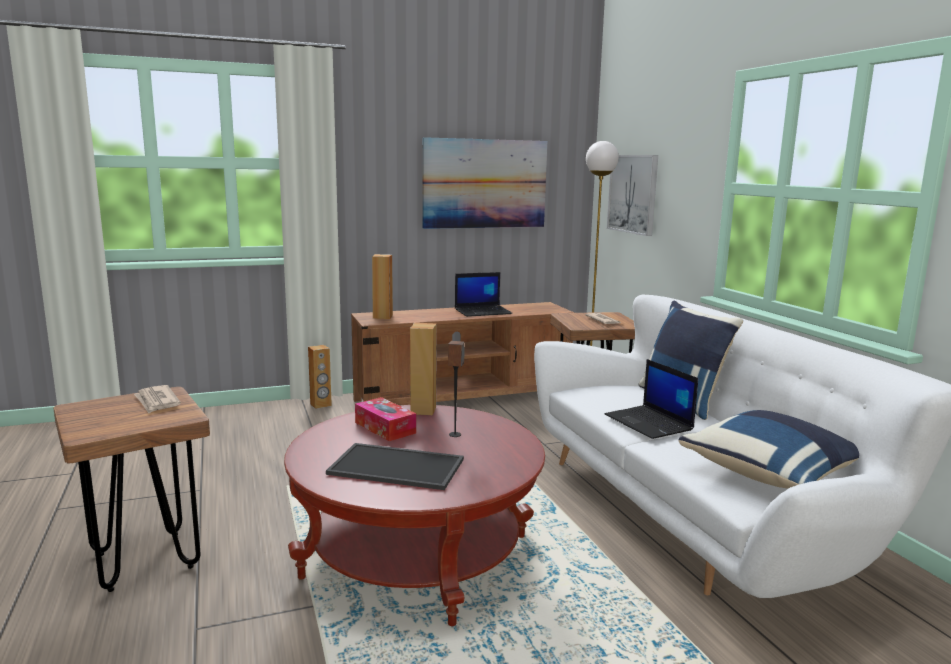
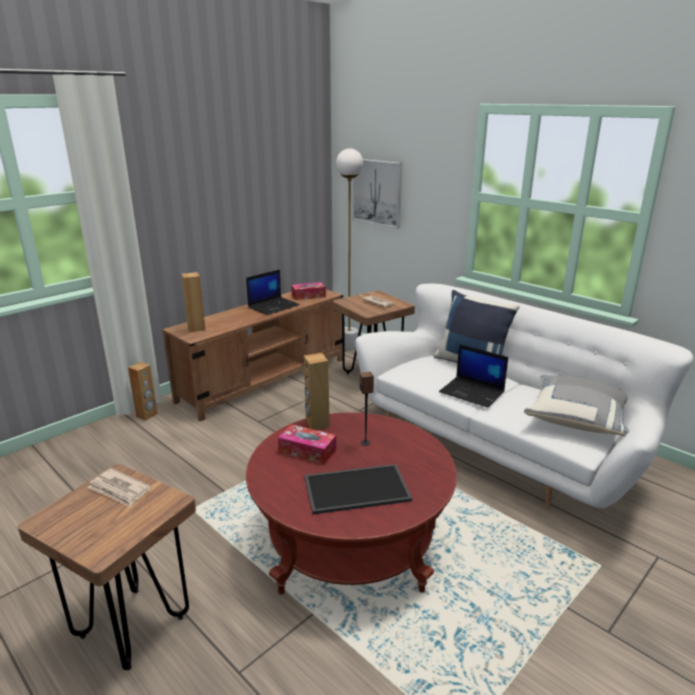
camera: 25 degrees left, 10 degrees up
picture [422,137,547,229] -> none
blue pillow [678,410,859,489] -> grey pillow [524,375,629,436]
none -> tissue box [291,282,326,300]

